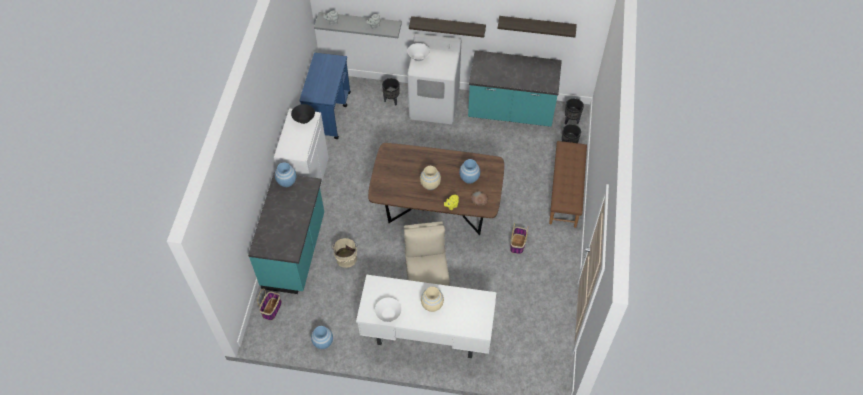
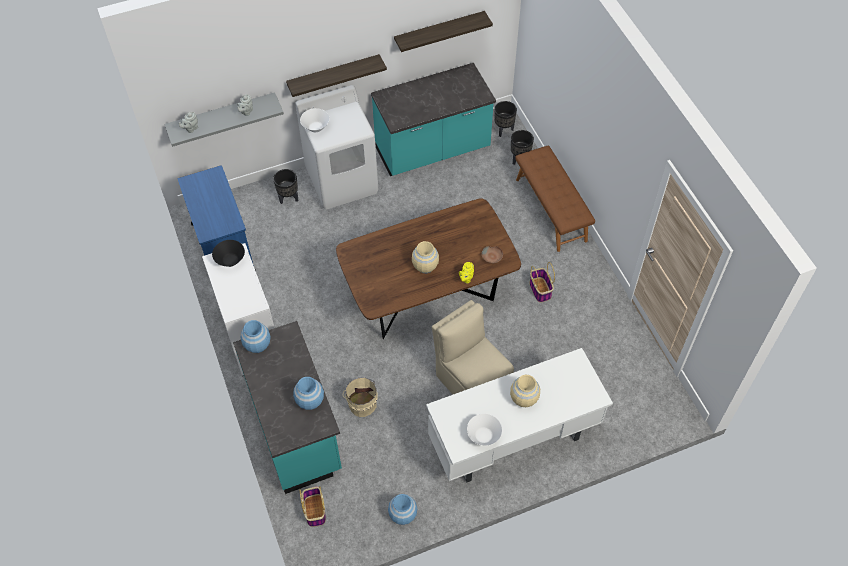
camera: 30 degrees left, 0 degrees up
blue vase [459,159,480,184] -> blue vase moved to [293,377,324,410]

